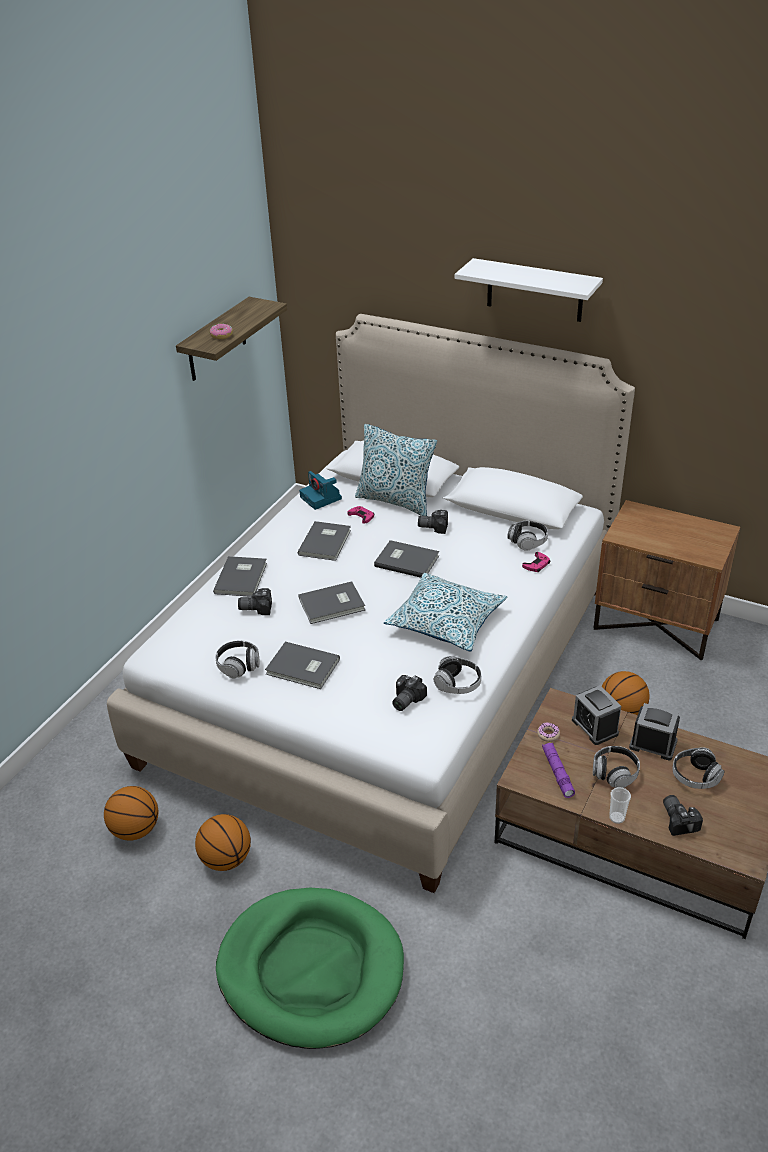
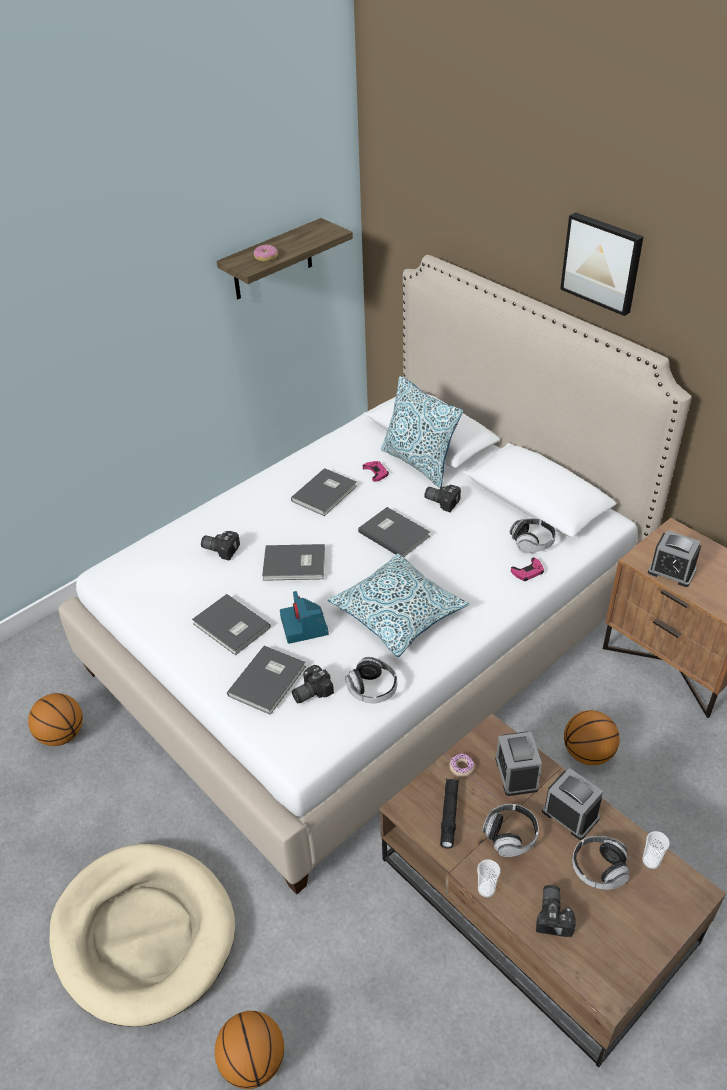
camera: 20 degrees right, 5 degrees up
basketball [195,814,251,871] -> basketball moved to [215,1011,284,1089]
grey book [213,556,267,597] -> grey book moved to [227,645,306,715]
headphones [215,640,259,679] -> none
green dog bed [216,888,404,1049] -> beige dog bed [49,844,235,1027]
camera [299,471,342,510] -> camera moved to [280,591,329,644]
white shelf [455,258,603,322] -> picture [560,212,644,316]
purple flashlight [542,743,575,798] -> black flashlight [440,778,459,849]
none -> cup [643,831,670,869]
none -> alarm clock [648,530,701,587]

